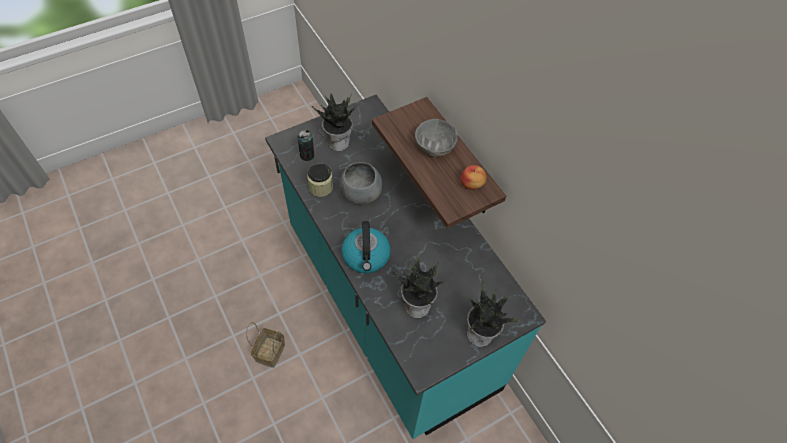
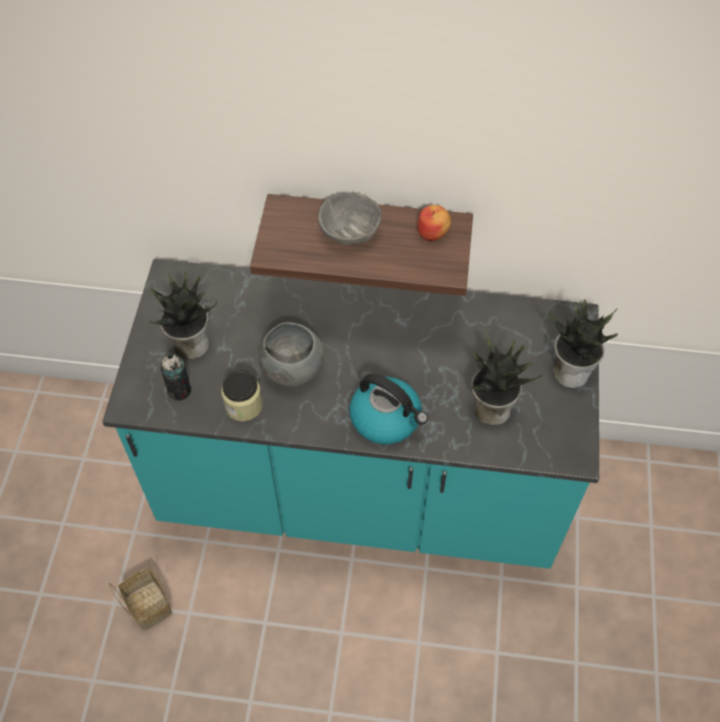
camera: 50 degrees left, 0 degrees up
basket [246,322,285,368] -> basket moved to [109,560,172,631]

